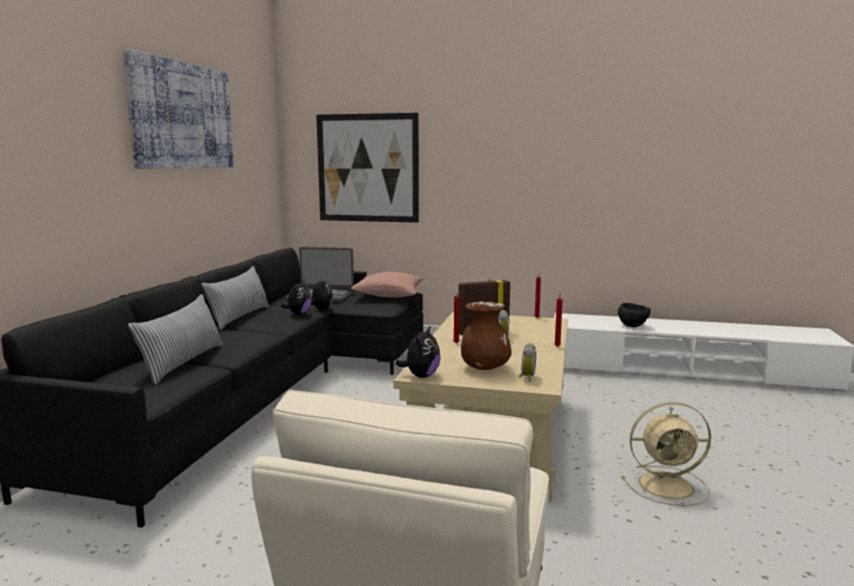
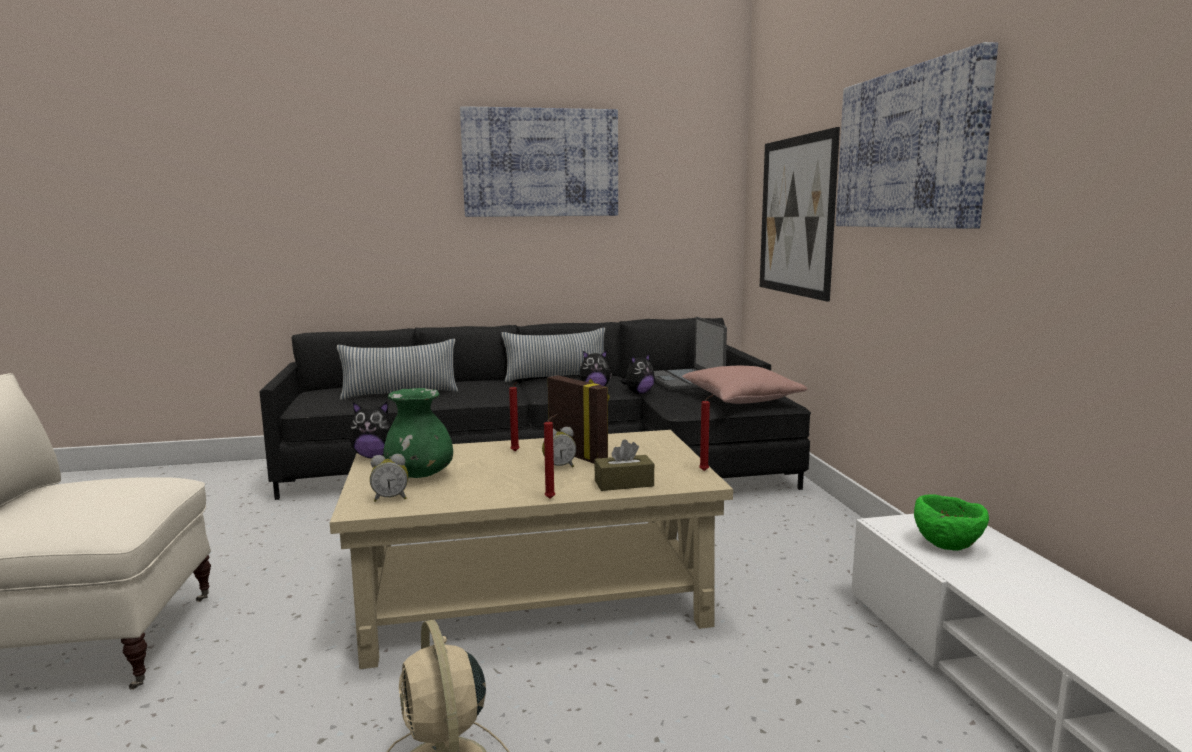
camera: 65 degrees right, 0 degrees up
brown vase [461,301,512,370] -> green vase [383,388,453,478]
black bowl [618,303,651,327] -> none
none -> brown tissue box [594,439,654,491]
none -> picture [836,42,998,229]
none -> green bowl [914,494,989,551]

